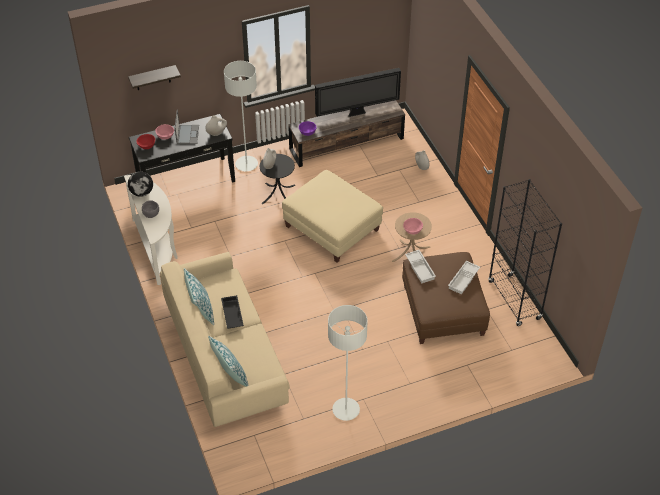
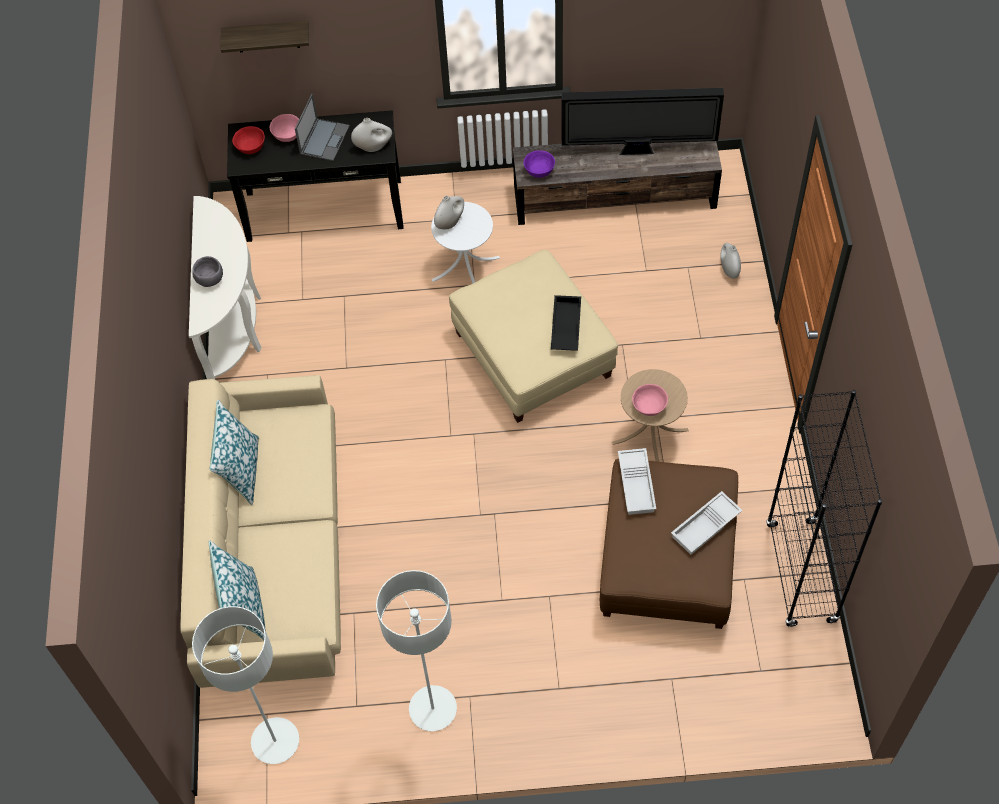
camera: 20 degrees right, 10 degrees up
globe [128,171,153,197] -> none
black tray [221,295,244,329] -> black tray moved to [551,295,581,351]
white floor lamp [224,61,258,171] -> white floor lamp moved to [192,606,299,764]
black side table [260,154,295,204] -> white side table [431,202,500,284]

